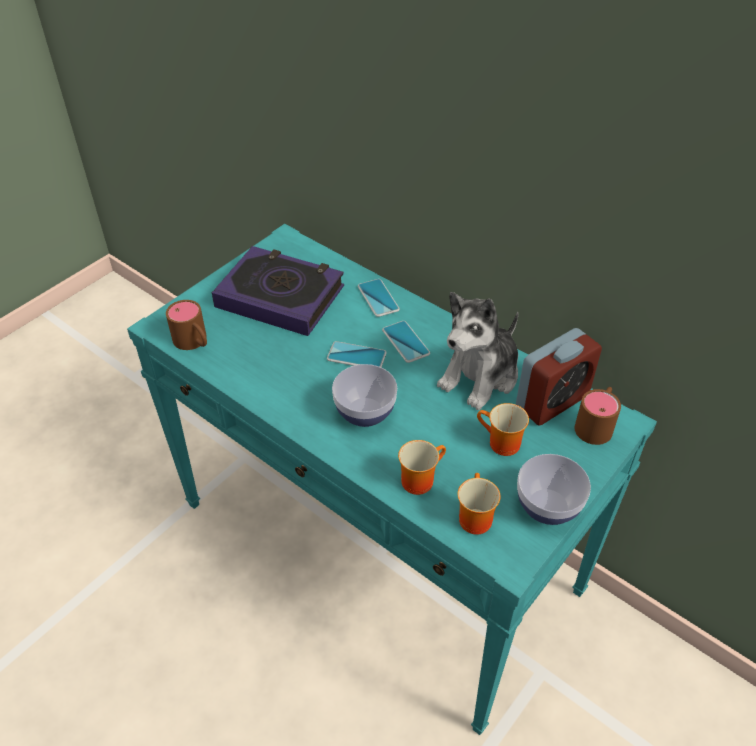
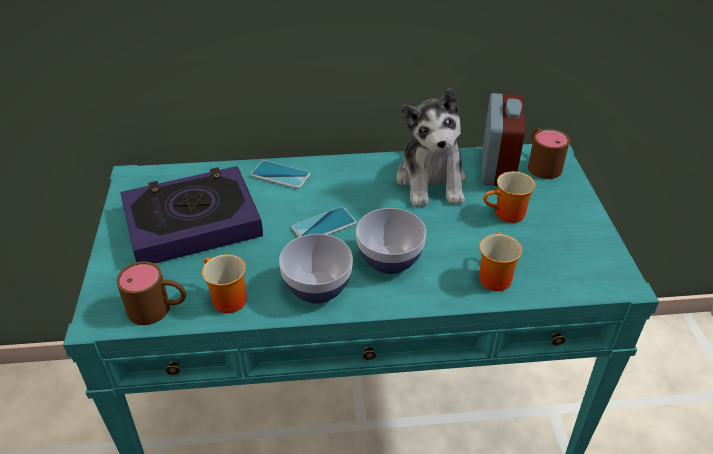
camera: 45 degrees left, 5 degrees down
phone [382,321,430,363] -> none
mug [458,473,500,535] -> mug moved to [202,254,247,313]
bowl [517,454,591,525] -> bowl moved to [279,234,353,304]

